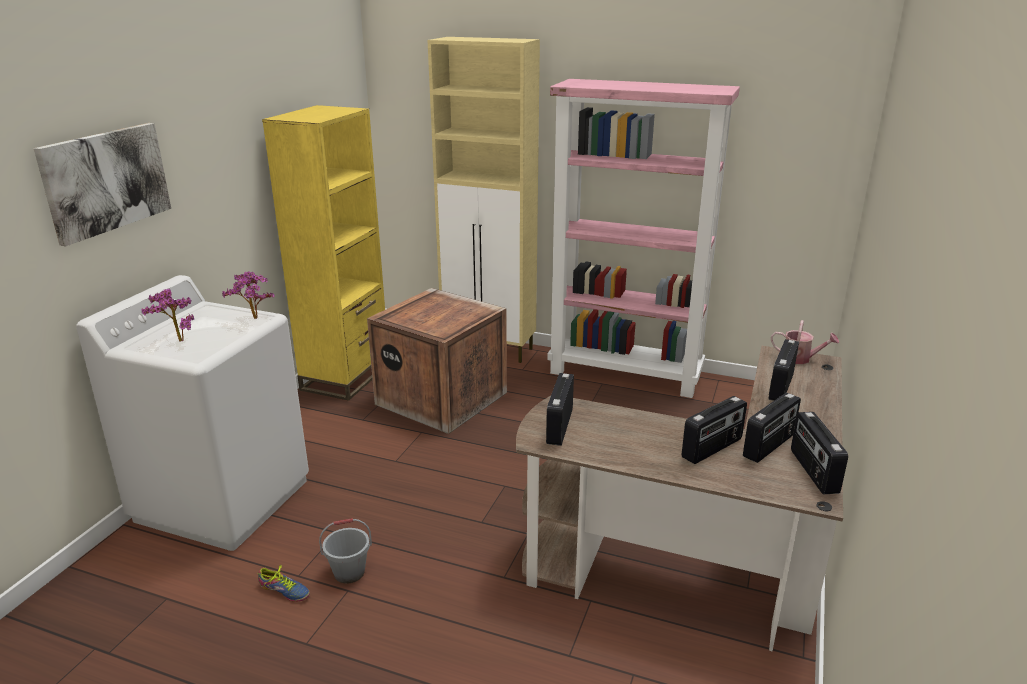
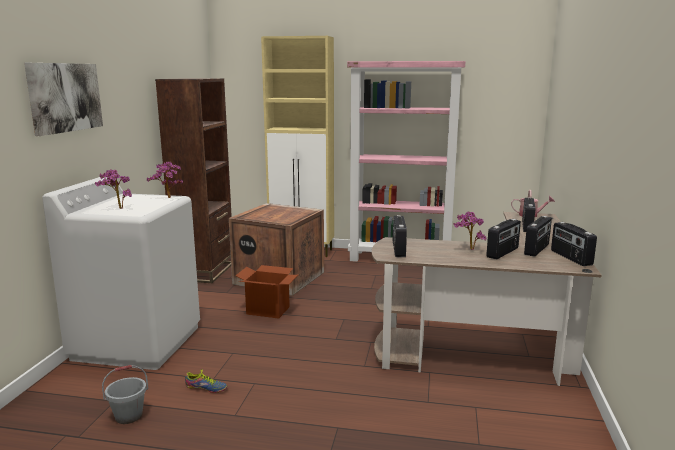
camera: 10 degrees left, 10 degrees down
yellow bookcase [262,105,385,401] -> brown bookcase [155,78,232,283]
grey bucket [319,518,372,584] -> grey bucket moved to [102,365,148,424]
none -> cardboard box [235,265,298,319]
none -> potted plant [453,212,486,250]

